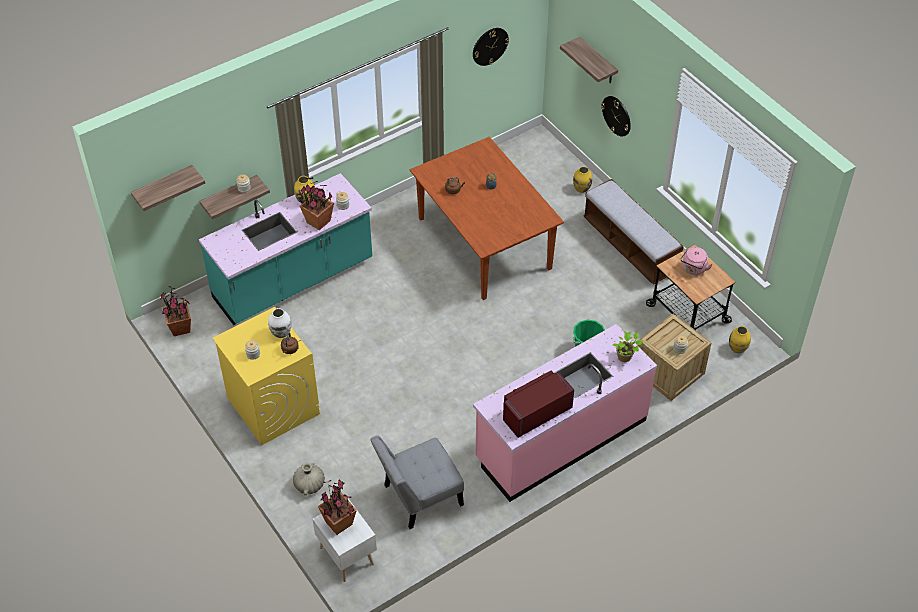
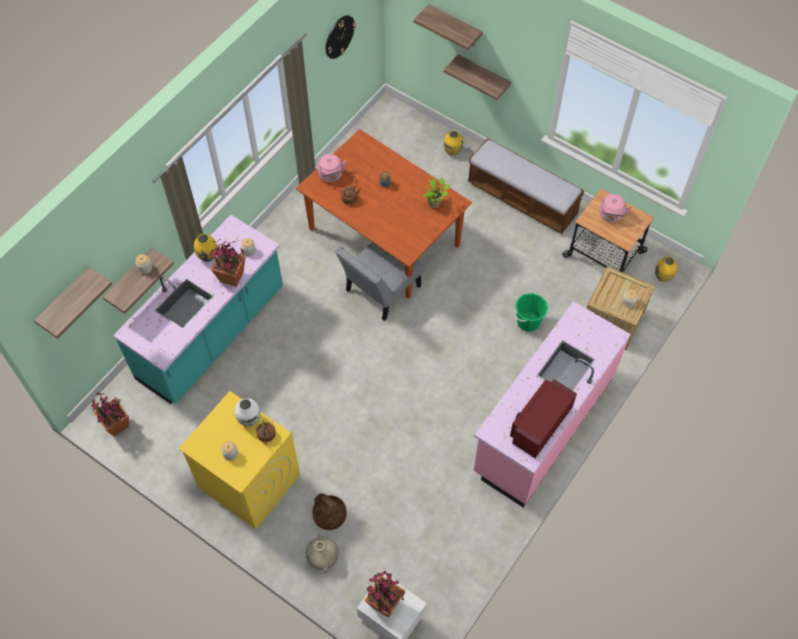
camera: 20 degrees left, 10 degrees up
grey chair [370,435,464,529] -> grey chair moved to [335,242,422,321]
wall clock [601,96,631,137] -> shelf [444,54,511,100]
potted plant [613,331,643,362] -> potted plant moved to [423,178,451,208]
none -> basket [312,493,347,530]
none -> pink kettle [317,154,347,182]

